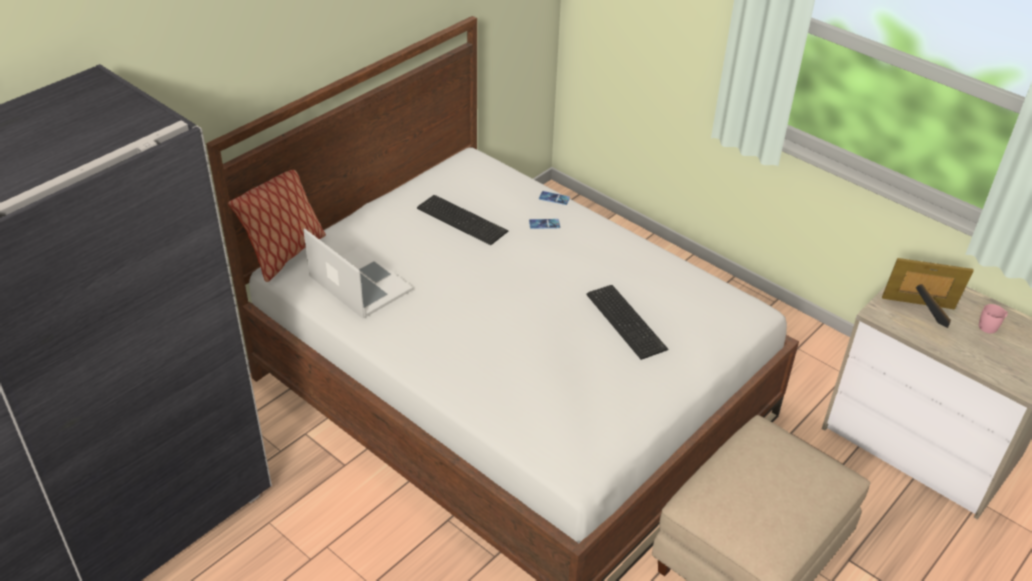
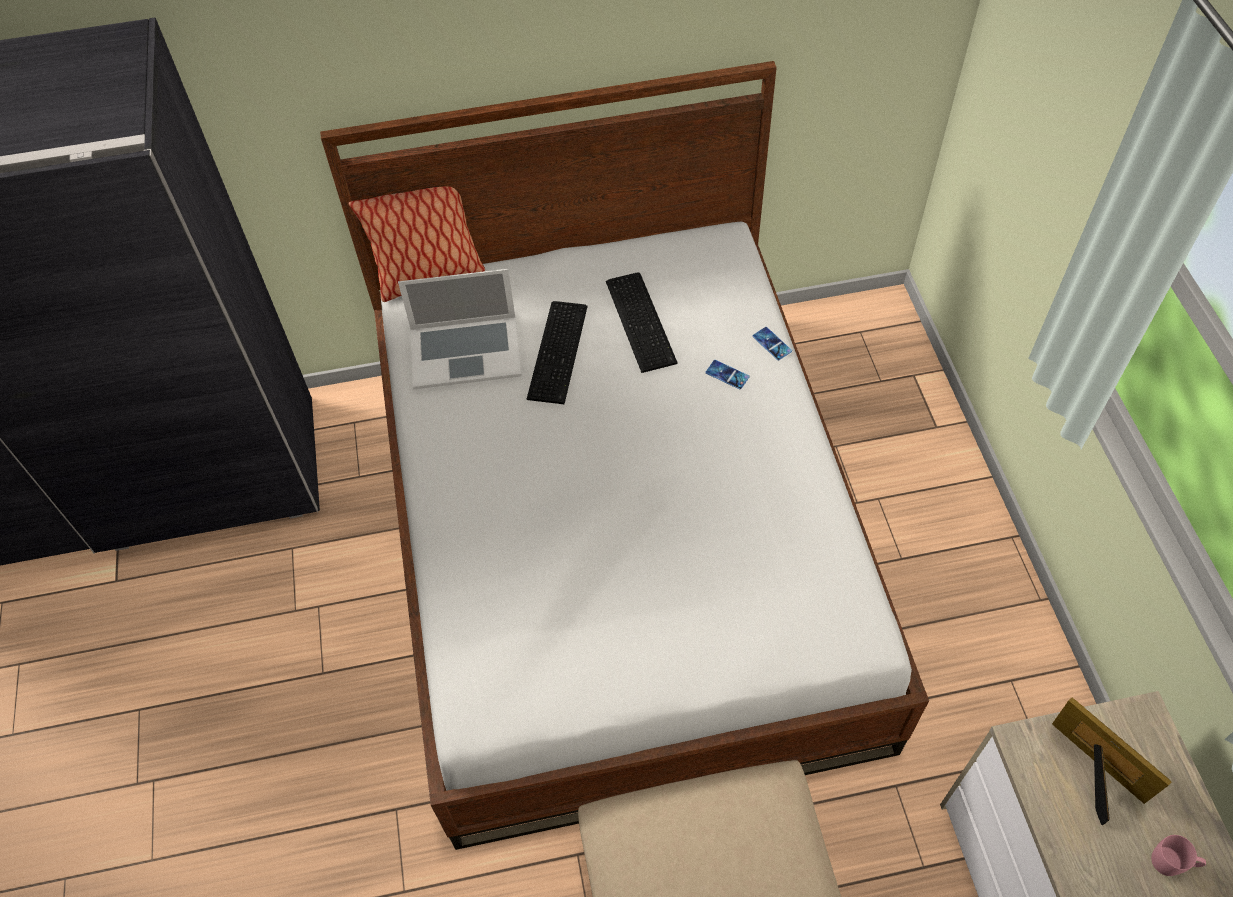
camera: 40 degrees right, 15 degrees up
laptop [303,228,413,319] -> laptop turned 90 degrees clockwise [398,269,522,389]
keyboard [586,285,668,360] -> keyboard moved to [527,301,588,404]

